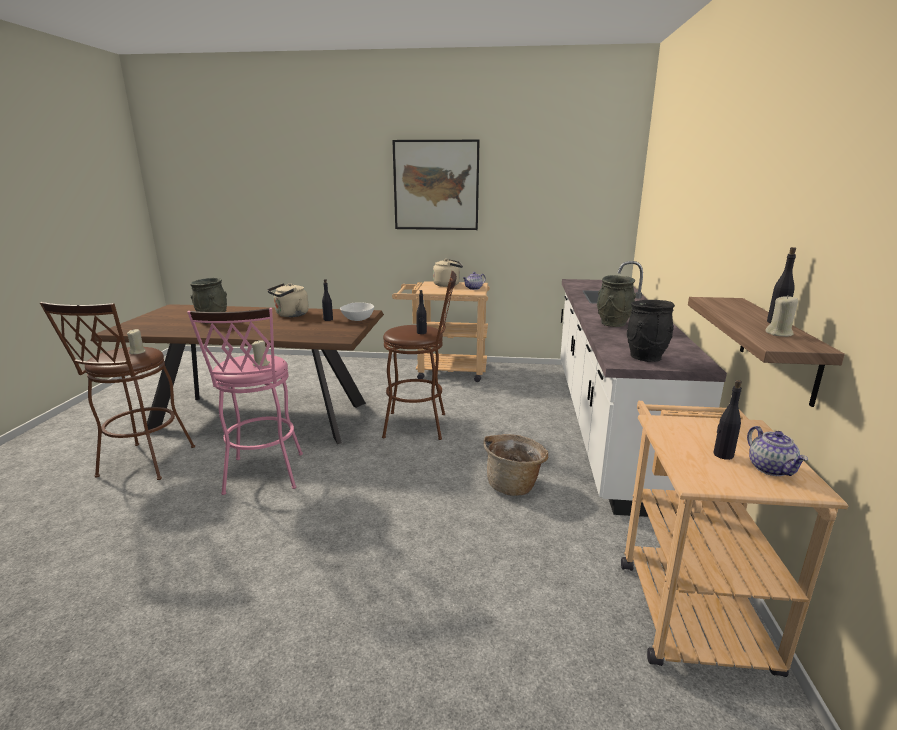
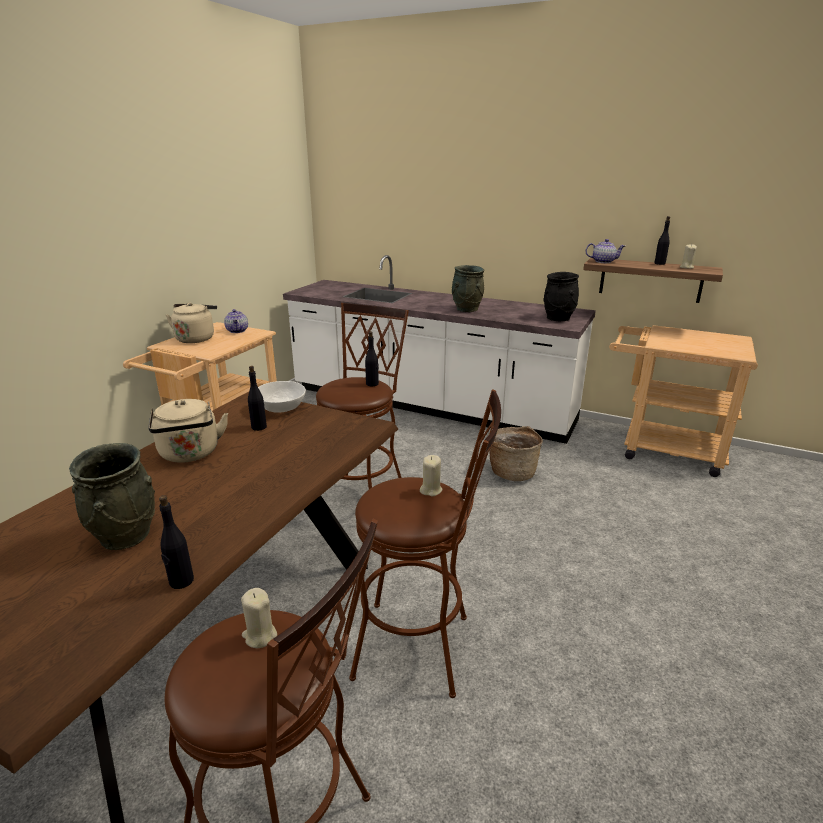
camera: 70 degrees left, 5 degrees up
pink stool [187,308,303,495] -> brown stool [349,389,501,698]
picture [392,140,480,230] -> none
black bottle [714,380,742,460] -> black bottle moved to [159,495,194,589]
teapot [747,426,808,476] -> teapot moved to [585,239,625,263]

